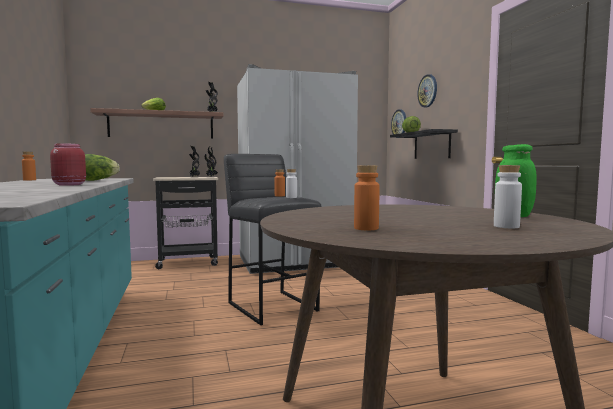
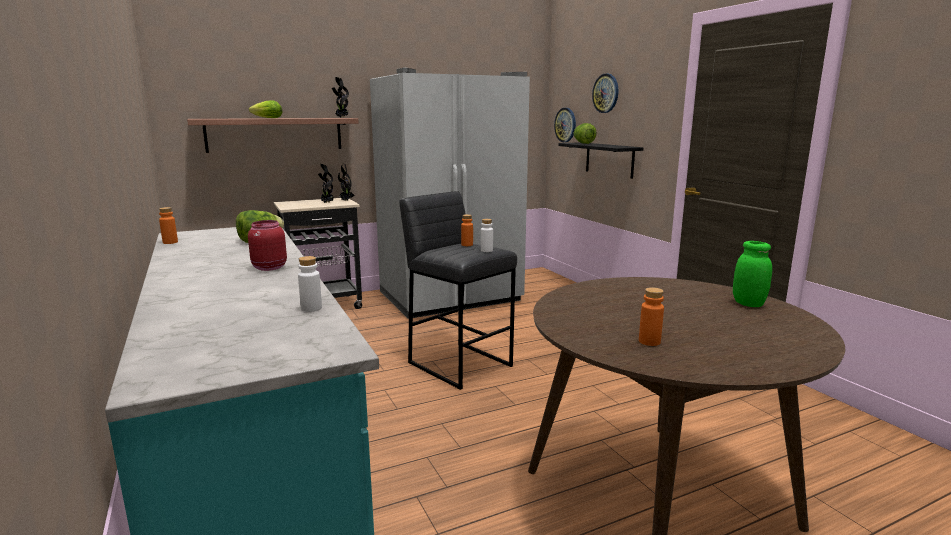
camera: 10 degrees left, 10 degrees up
white bottle [494,165,522,228] -> white bottle moved to [298,256,322,312]

